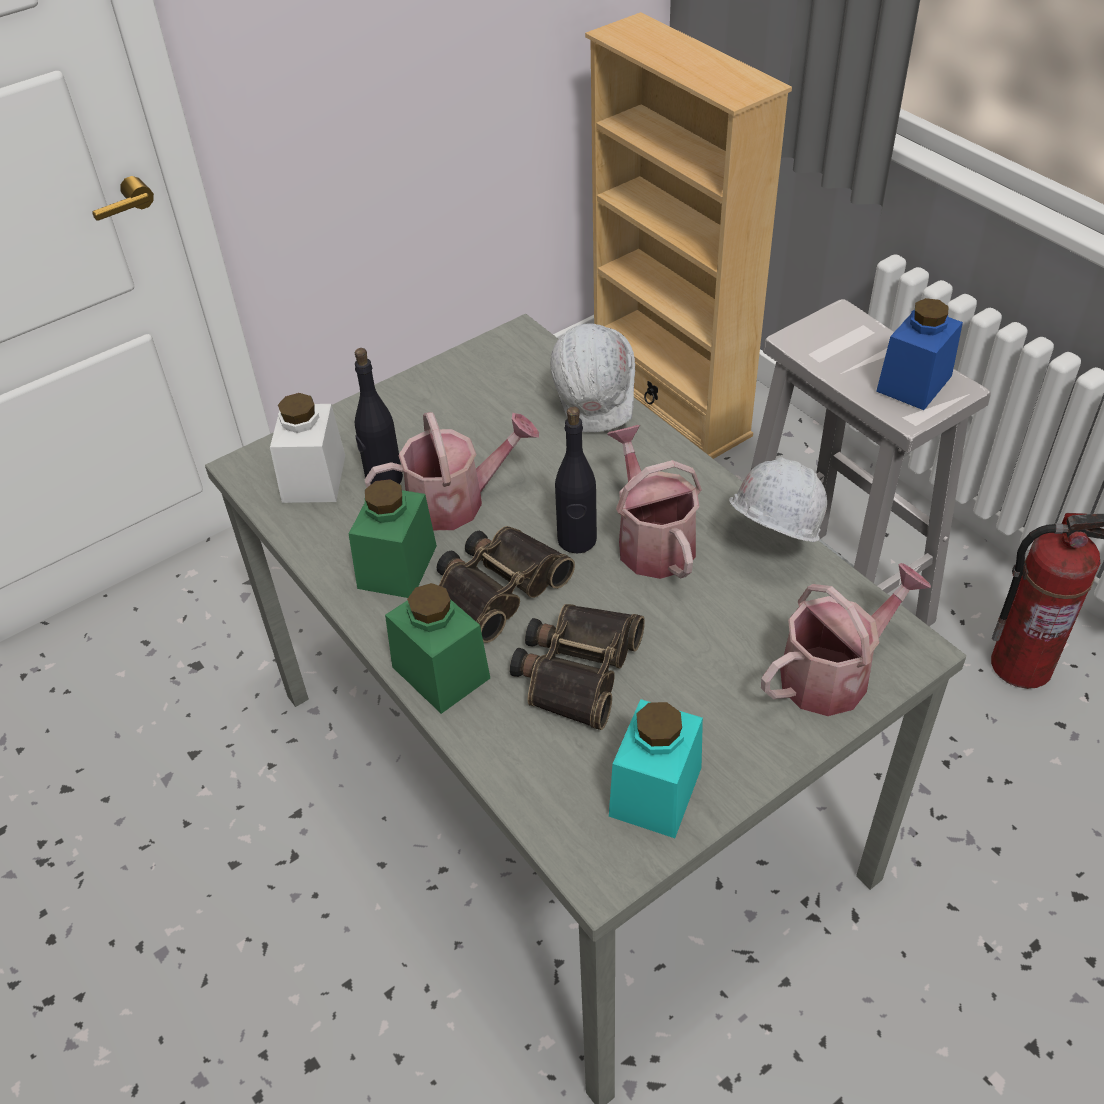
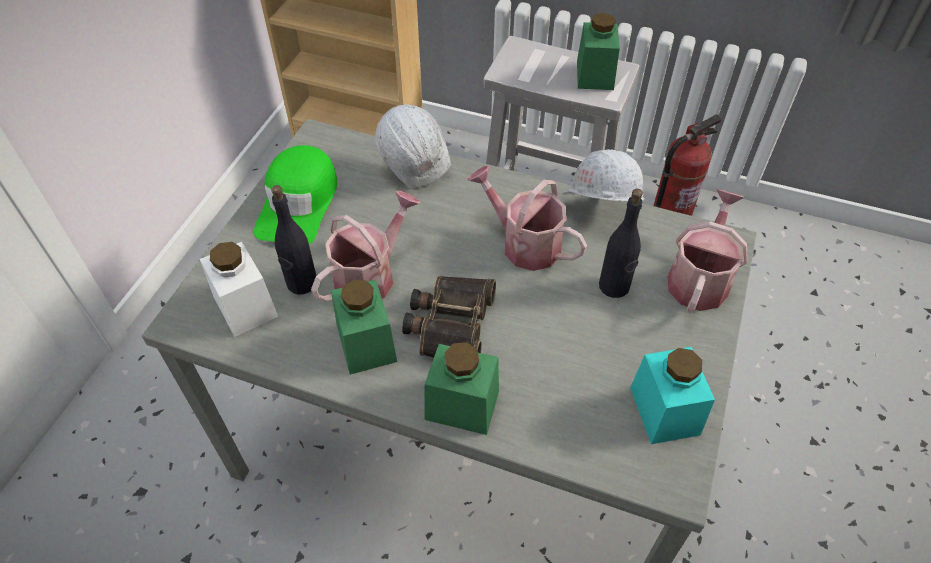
camera: 35 degrees left, 5 degrees up
binoculars [510,604,645,730] -> none
black bottle [555,406,597,553] -> black bottle moved to [599,189,643,298]
blue jar [876,298,963,410] -> green jar [577,13,620,90]
none -> green cap [254,145,337,245]

